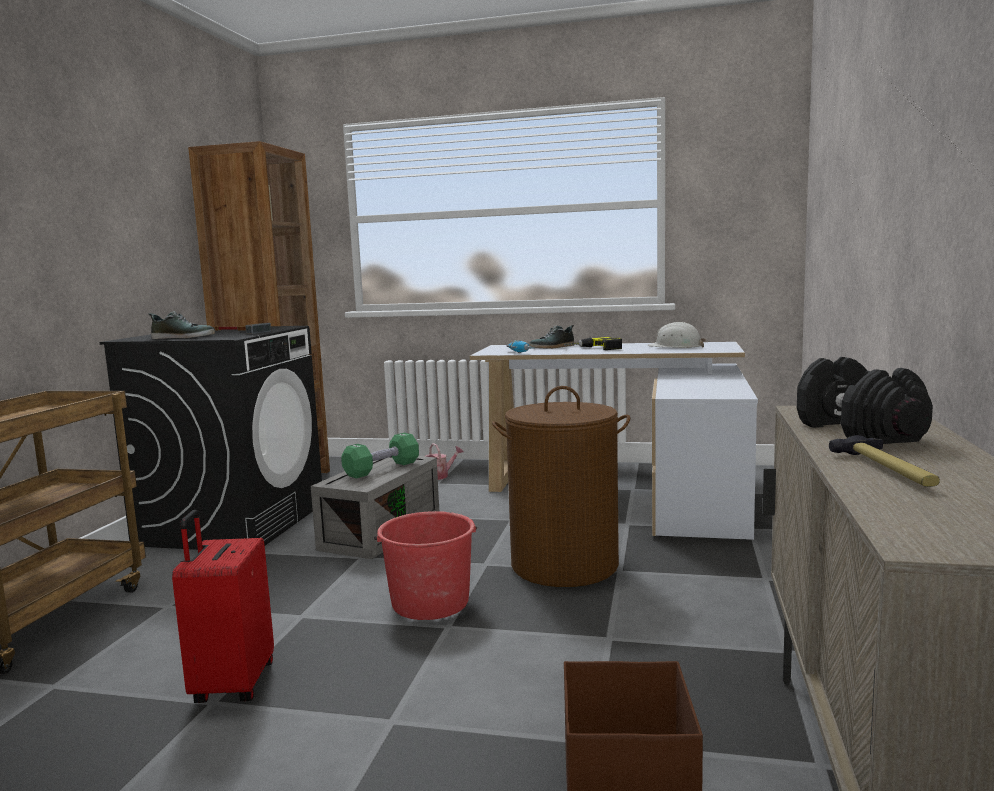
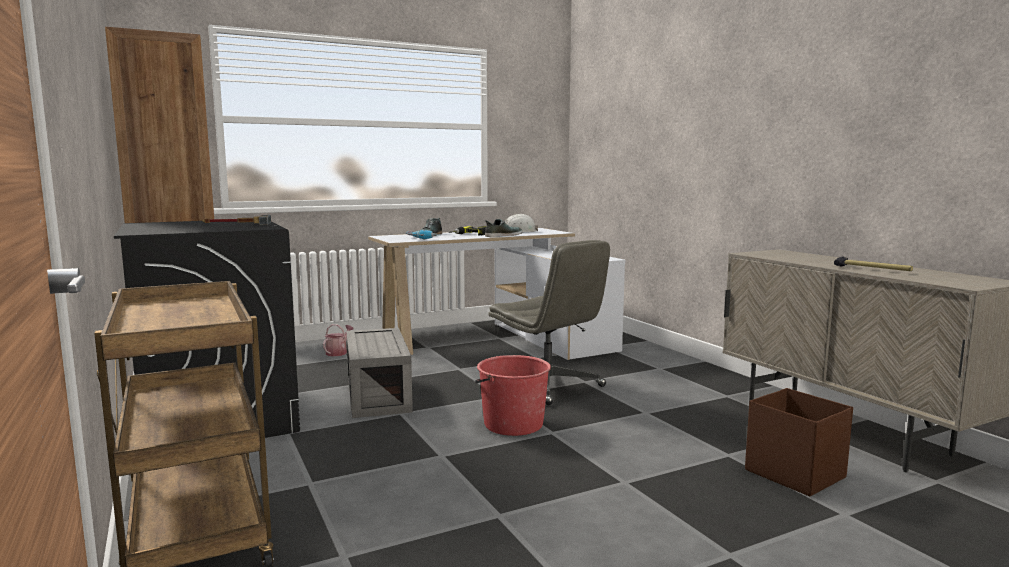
camera: 40 degrees left, 0 degrees up
shoe [149,311,215,339] -> shoe moved to [485,219,522,237]
red suitcase [172,510,274,703] -> none
green dumbbell [341,433,419,478] -> none
brown laundry basket [492,386,630,587] -> grey office chair [488,240,610,405]
black dumbbell [797,357,933,444] -> none

